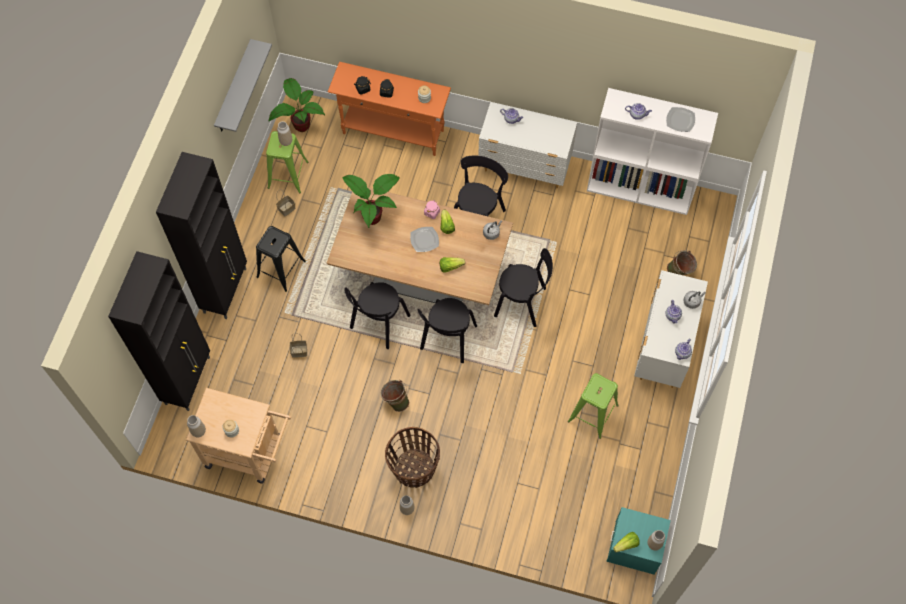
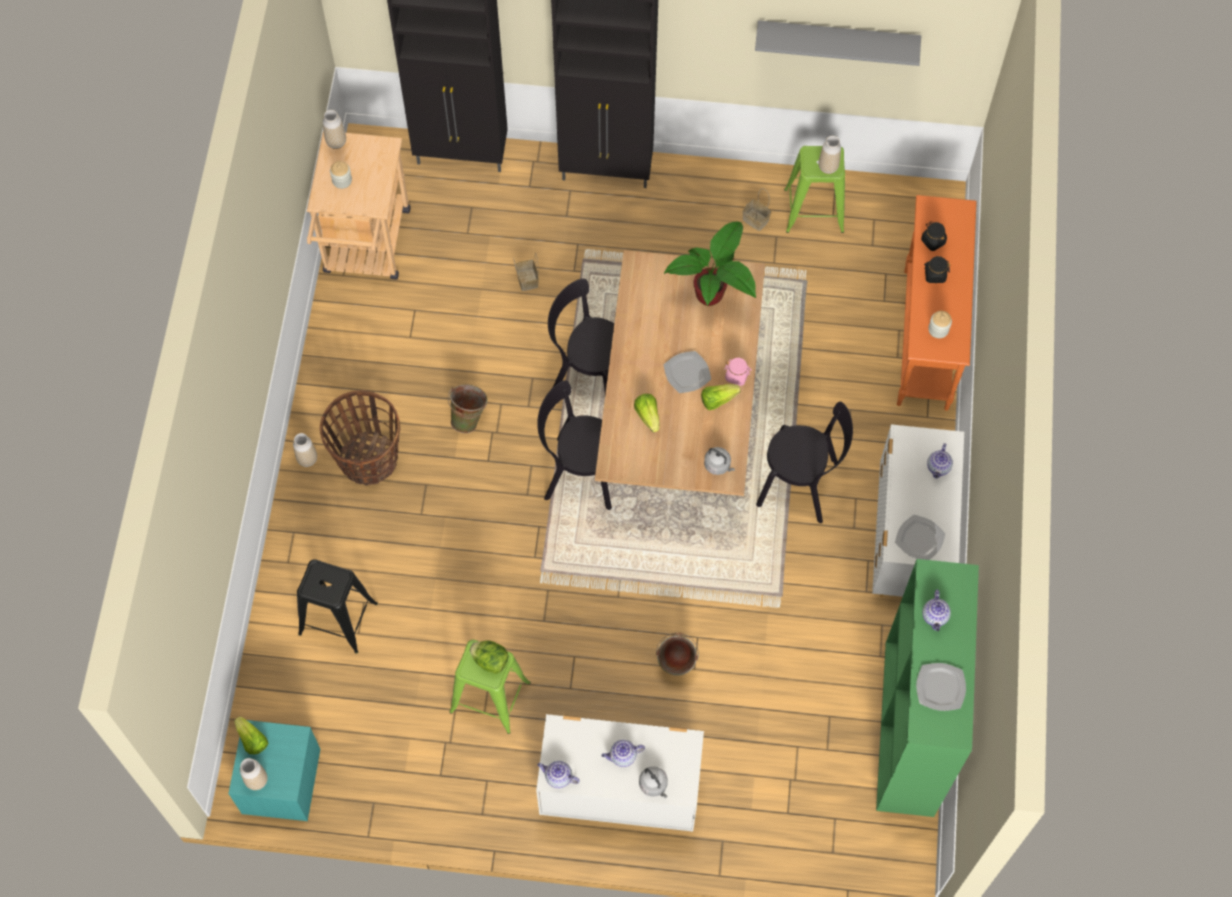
camera: 80 degrees right, 0 degrees up
black stool [256,226,306,292] -> black stool moved to [297,559,378,654]
potted plant [268,78,325,132] -> none
black chair [494,248,553,327] -> none
white bookcase [587,88,718,215] -> green bookcase [876,559,979,817]
green bucket [667,250,697,275] -> green bucket moved to [656,633,699,676]
none -> lettuce [470,641,509,674]
none -> plate [895,515,945,560]

